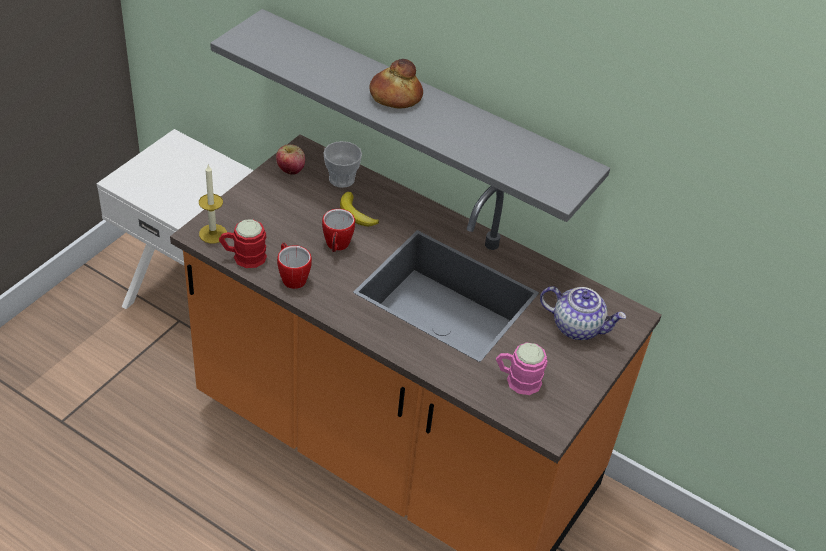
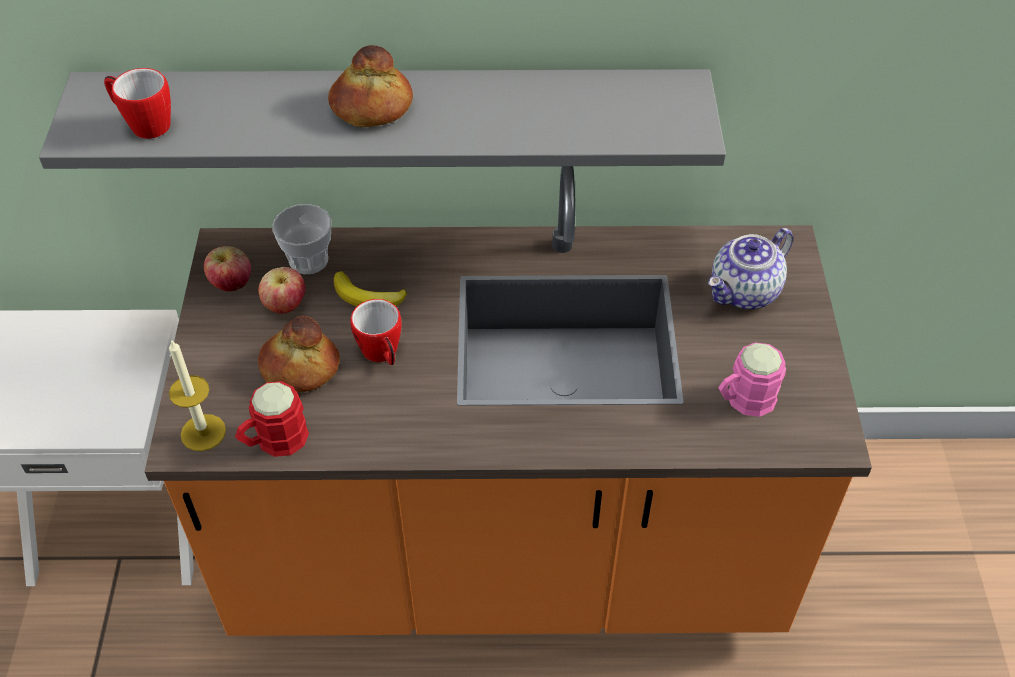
camera: 30 degrees left, 5 degrees up
mug [277,243,312,289] -> mug moved to [104,68,171,139]
teapot [540,286,626,340] -> teapot turned 150 degrees clockwise [708,228,793,309]
none -> apple [258,267,306,313]
none -> bread [258,316,340,392]

